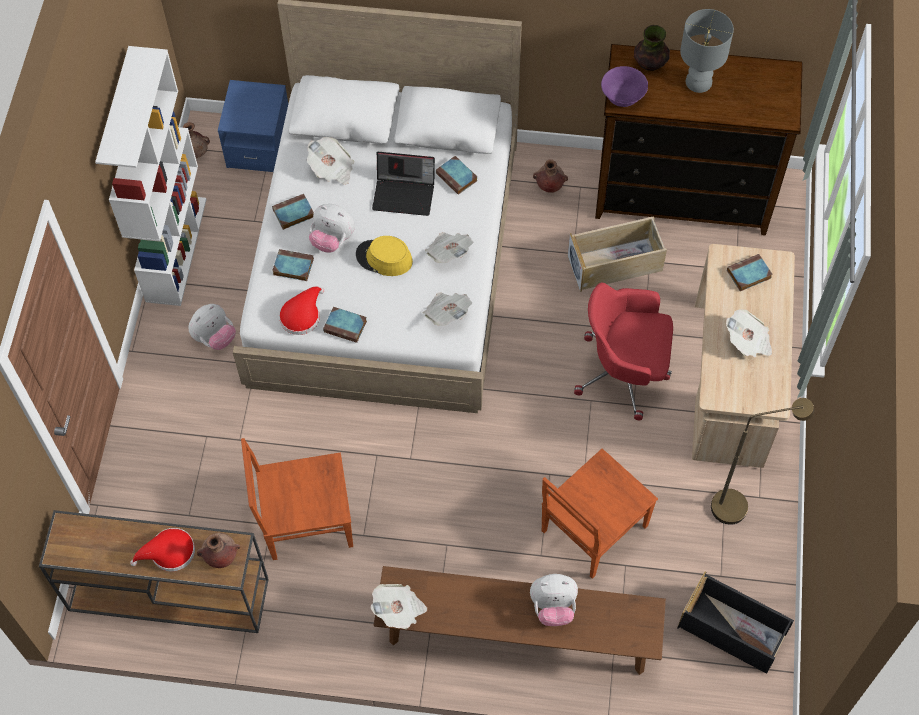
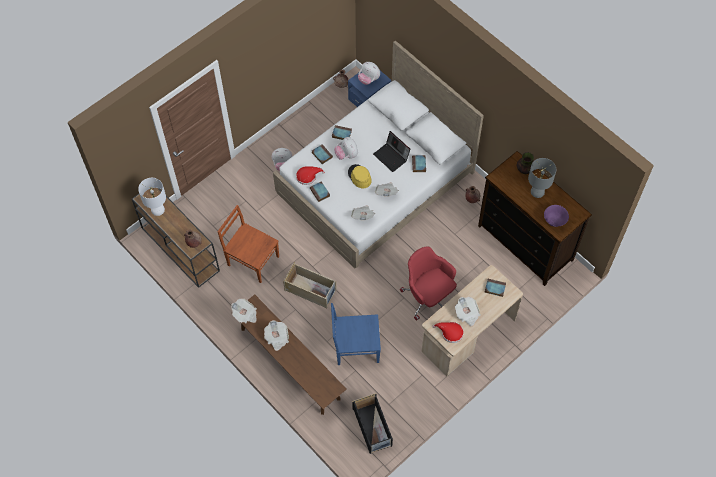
camera: 40 degrees right, 0 degrees up
white bookcase [95,46,207,306] -> none
red hat [130,528,195,572] -> red hat moved to [433,322,464,343]
newspaper [307,137,354,185] -> newspaper moved to [264,320,289,351]
plush toy [530,574,578,626] -> plush toy moved to [358,62,380,85]
brown chair [542,449,658,579] -> blue chair [331,303,381,365]
beige storage box [568,216,667,292] -> beige storage box moved to [283,262,337,308]
purple bowl [601,66,648,107] -> purple bowl moved to [544,205,569,227]
brown floor lamp [711,398,814,525] -> none
none -> white table lamp [138,178,166,216]

